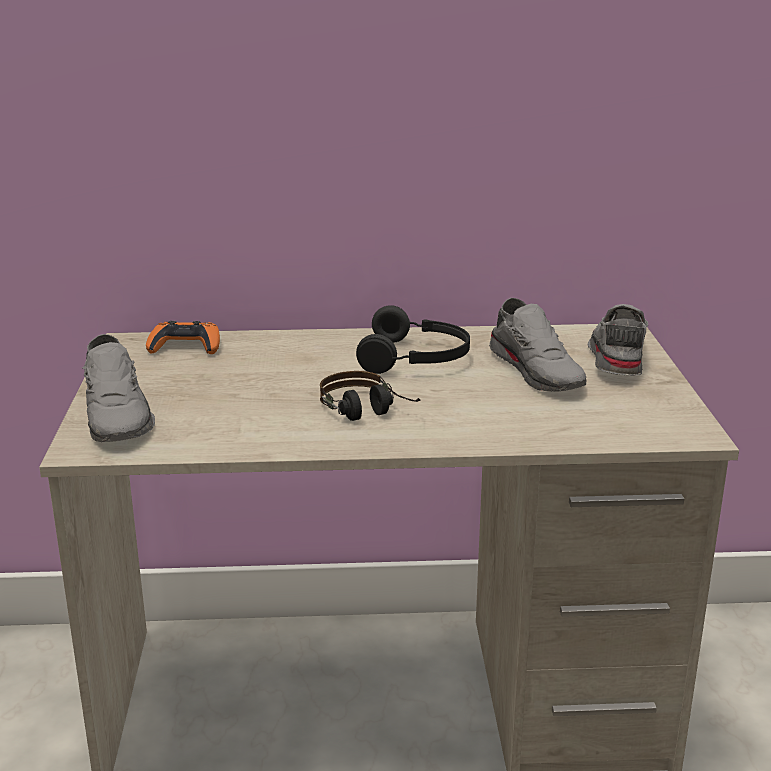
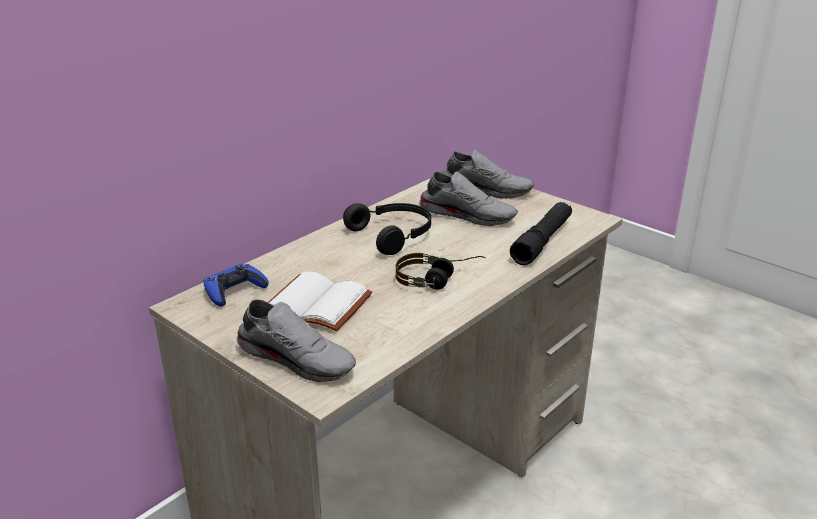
camera: 45 degrees left, 5 degrees up
orange game controller [146,321,220,354] -> blue game controller [203,264,269,307]
grey shoe [588,304,648,376] -> grey shoe turned 135 degrees clockwise [442,150,534,199]
none -> white book [268,272,372,331]
none -> black flashlight [510,202,572,265]

